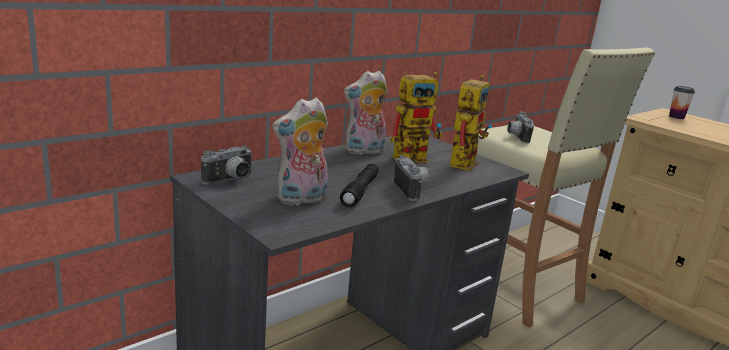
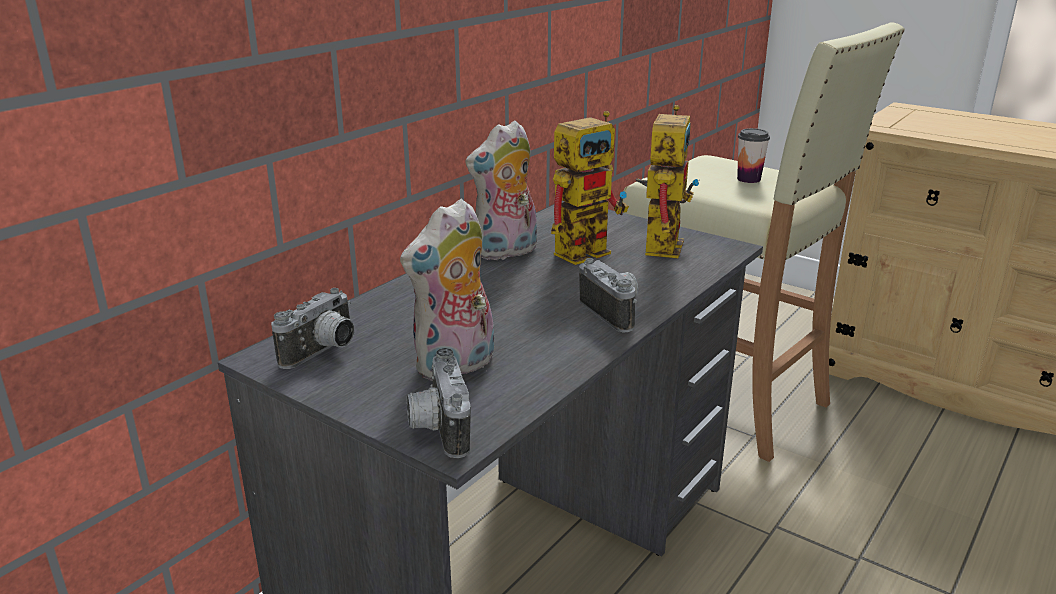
camera: 10 degrees left, 5 degrees up
black flashlight [340,164,379,207] -> none
camera [507,111,534,143] -> camera moved to [407,348,471,458]
cup [669,86,695,119] -> cup moved to [737,128,770,183]

